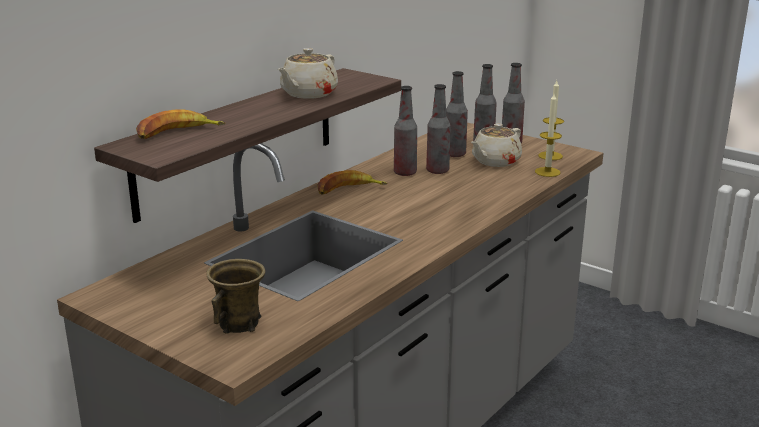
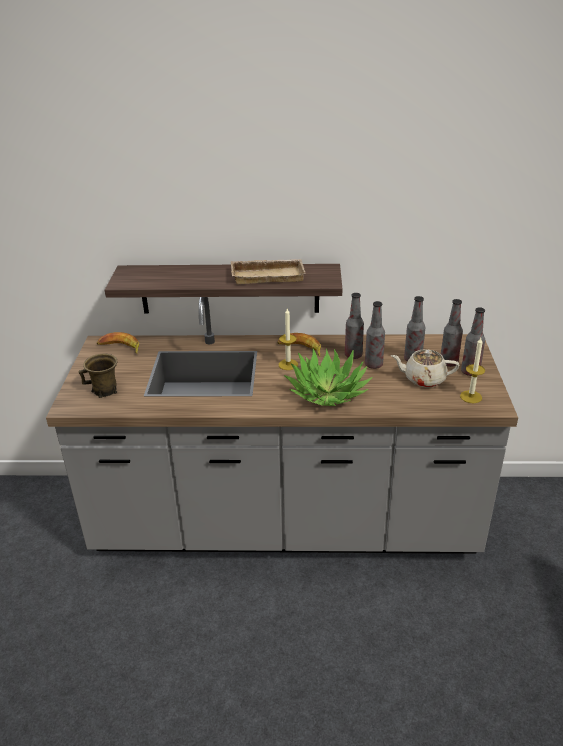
camera: 55 degrees right, 10 degrees up
banana [136,109,226,139] -> banana moved to [97,332,139,354]
beige teapot [278,48,338,99] -> beige tray [231,259,306,284]
candle [535,94,562,177] -> candle moved to [278,308,298,370]
none -> potted plant [284,348,373,406]

